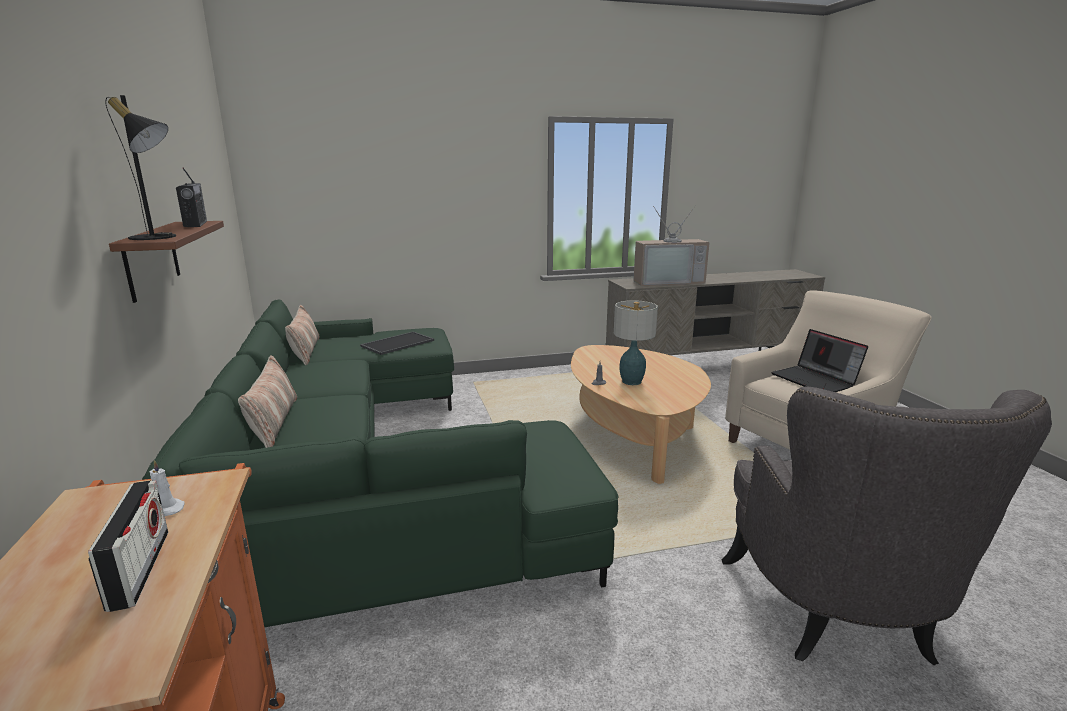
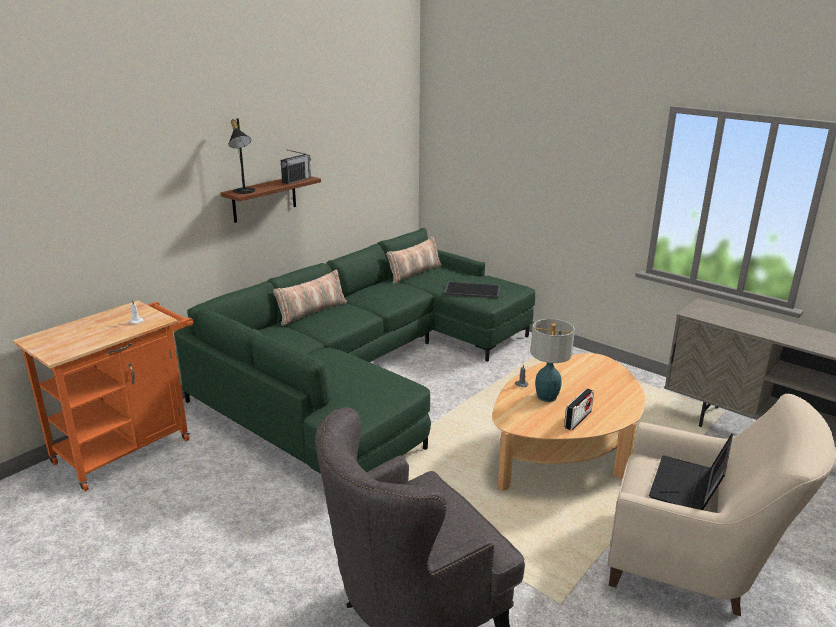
camera: 55 degrees right, 5 degrees up
radio [88,480,168,612] -> radio moved to [564,388,594,431]
television [633,205,710,286] -> none

